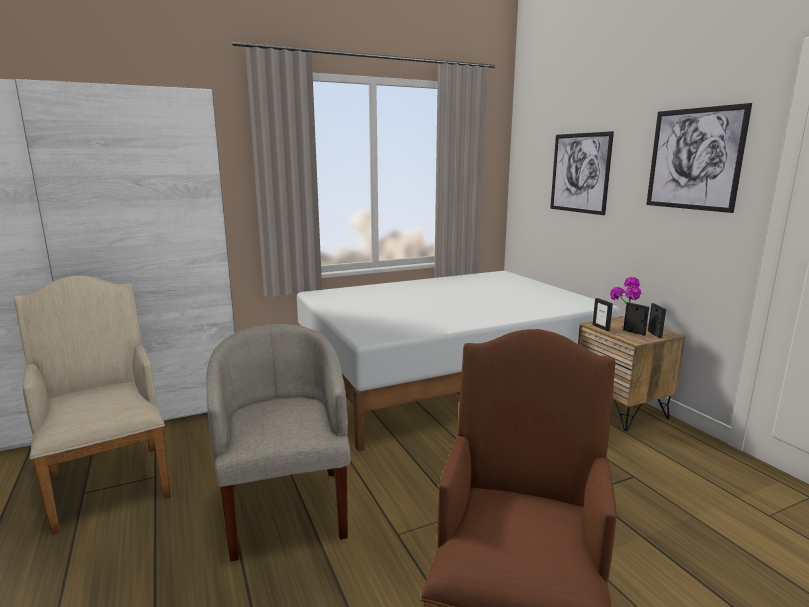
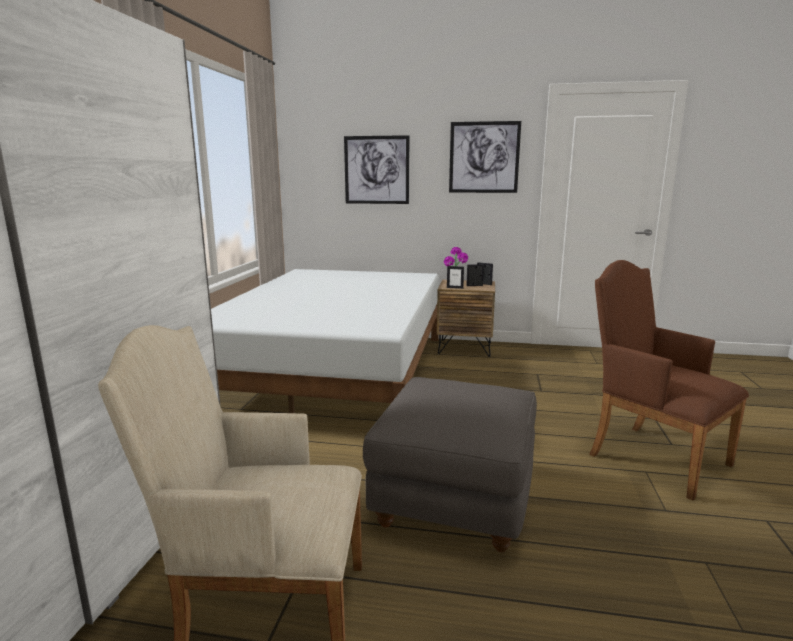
camera: 55 degrees left, 0 degrees up
beige armchair [206,324,351,562] -> grey ottoman [363,377,537,552]

